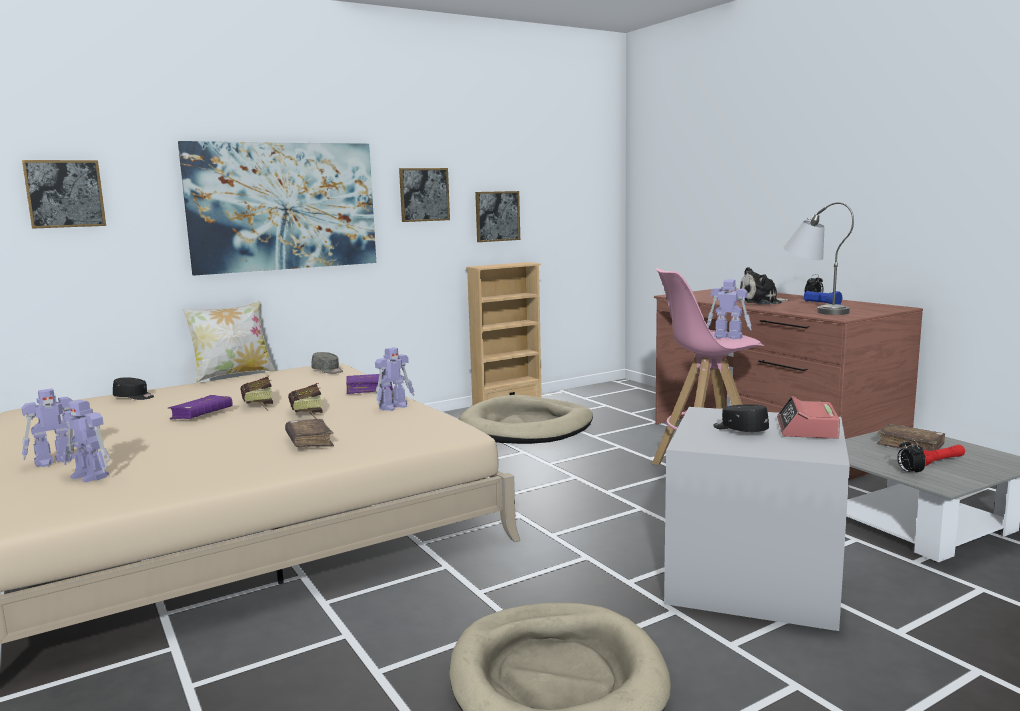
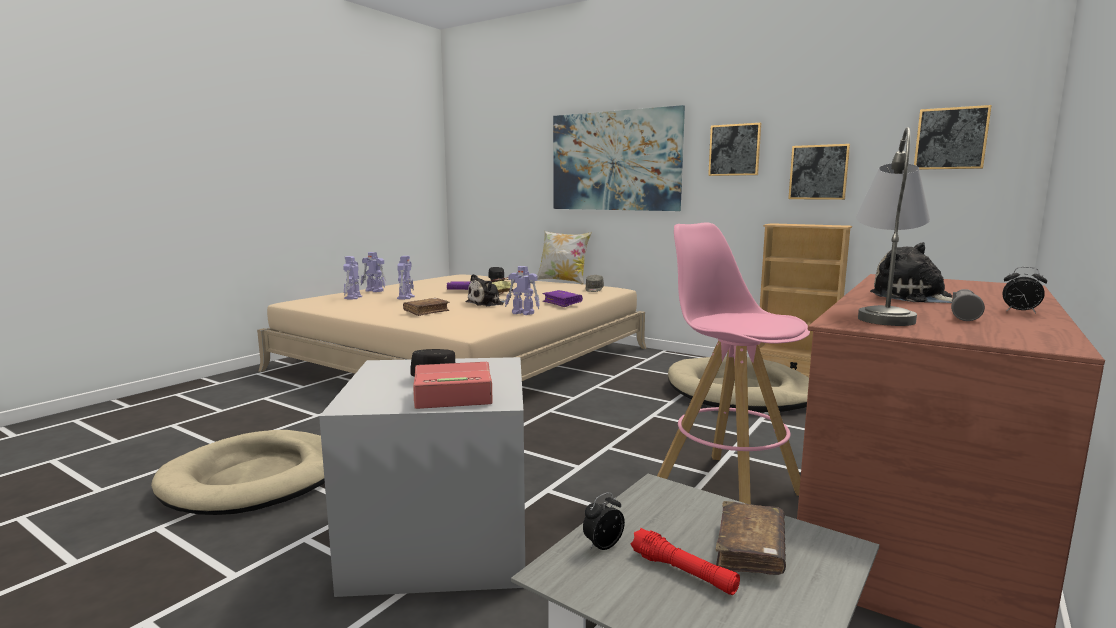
camera: 65 degrees right, 0 degrees up
picture [22,160,106,229] -> picture moved to [914,105,992,170]
book [288,383,323,419] -> plush toy [466,274,506,306]
toy robot [707,279,751,339] -> toy robot moved to [397,256,415,300]
blue flashlight [804,291,842,305] -> grey flashlight [951,289,985,321]

